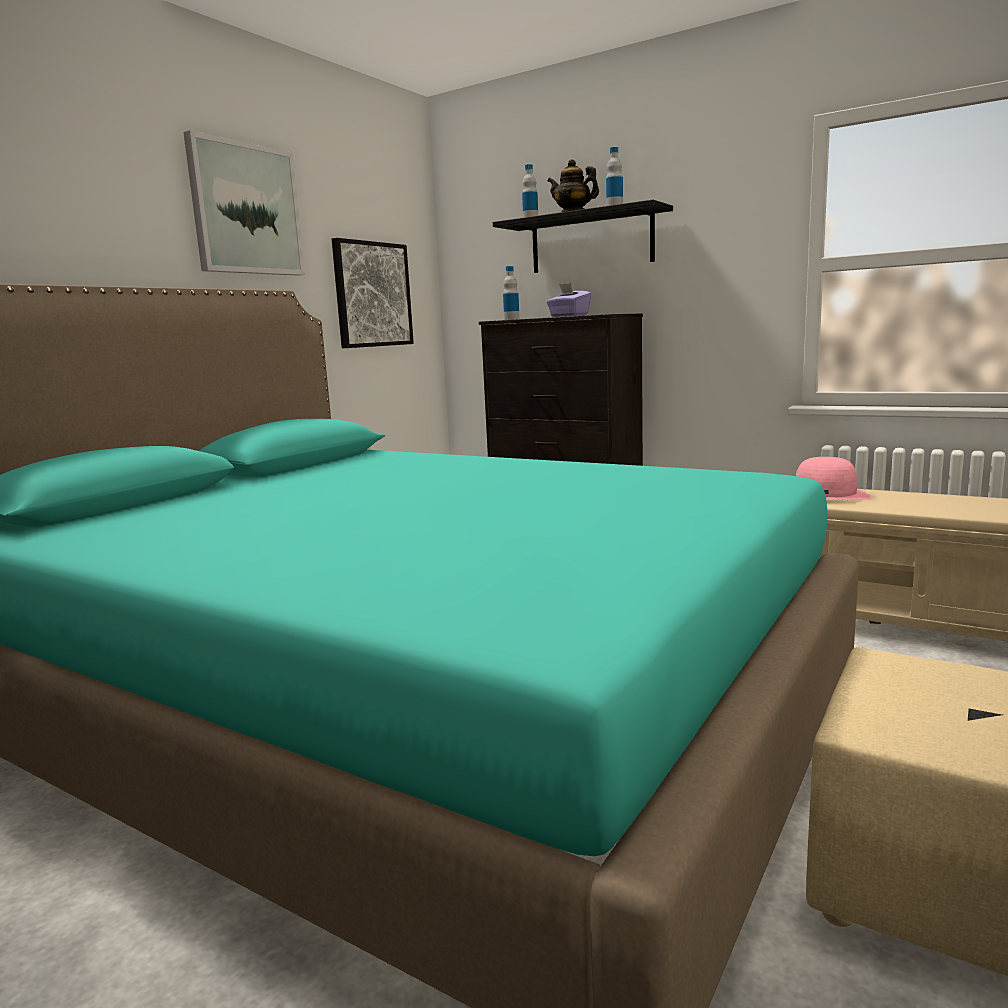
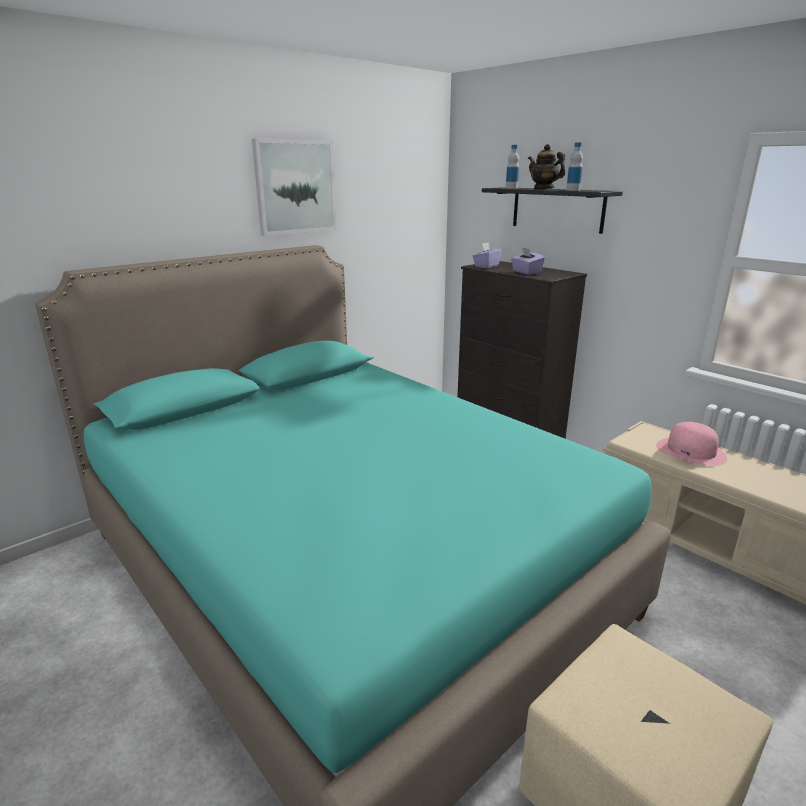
camera: 15 degrees right, 10 degrees up
picture [332,238,414,348] -> none
bottle [503,266,519,320] -> purple tissue box [473,242,502,268]

